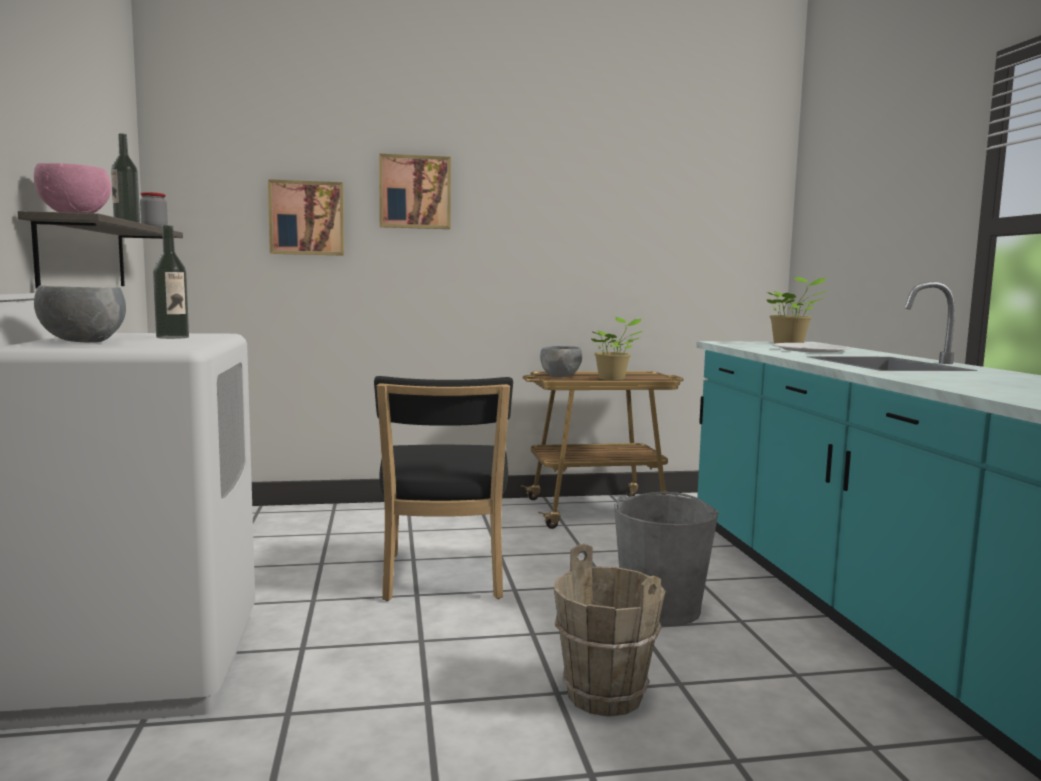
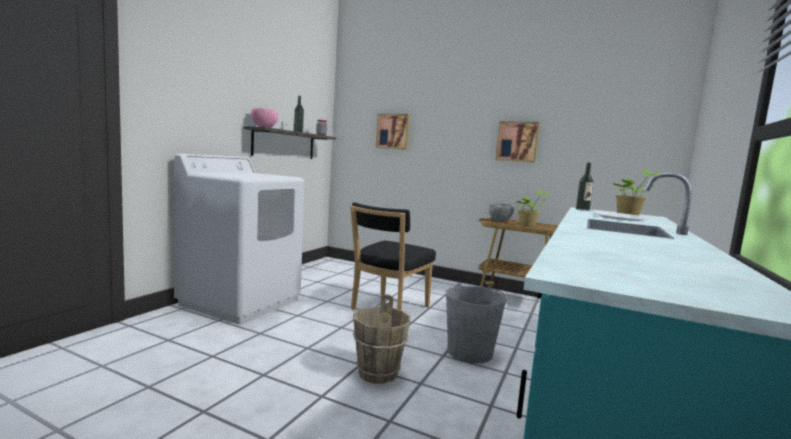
camera: 35 degrees right, 0 degrees up
grey bowl [34,285,126,343] -> none
bottle [153,225,189,339] -> bottle moved to [576,163,594,211]
picture [379,154,451,229] -> picture moved to [495,121,540,163]

